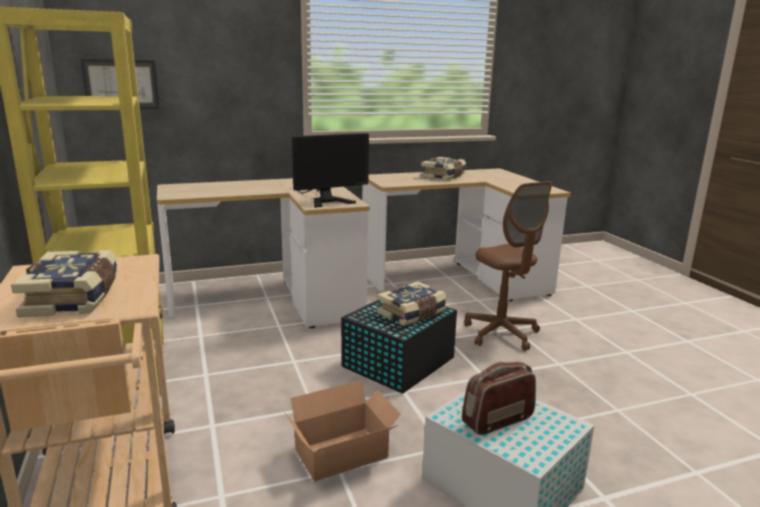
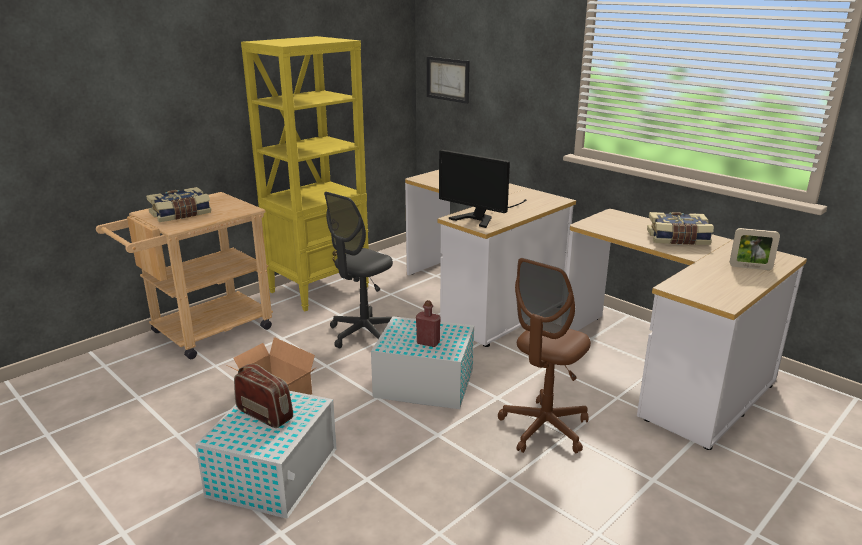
camera: 65 degrees right, 5 degrees up
black storage box [341,300,457,394] -> white storage box [371,316,474,409]
book [377,281,447,326] -> red bottle [416,300,441,347]
none -> grey office chair [324,192,393,349]
none -> picture frame [730,228,780,270]

